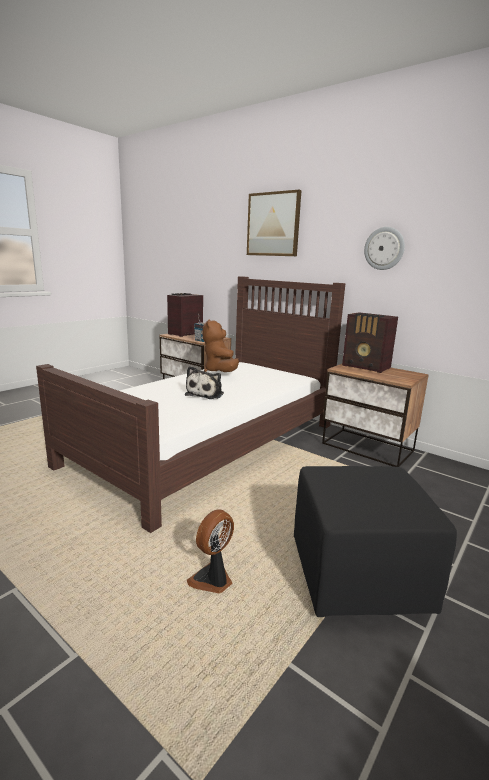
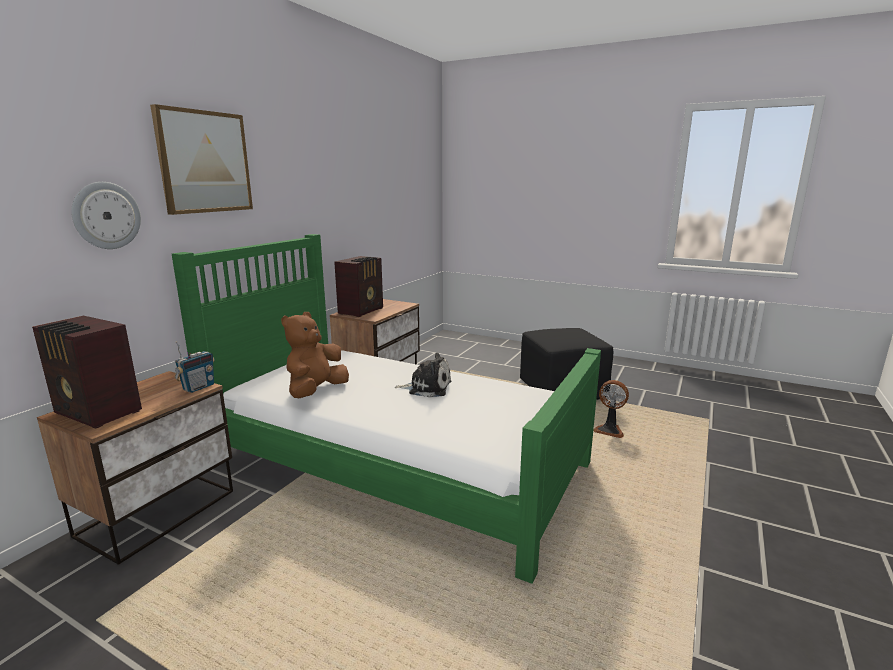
camera: 100 degrees left, 0 degrees up
brown bed [36,277,346,533] -> green bed [172,234,601,584]
brown plush toy [203,319,239,372] -> brown plush toy turned 135 degrees clockwise [281,312,349,398]
wall clock [364,227,405,270] -> wall clock moved to [71,182,141,249]

